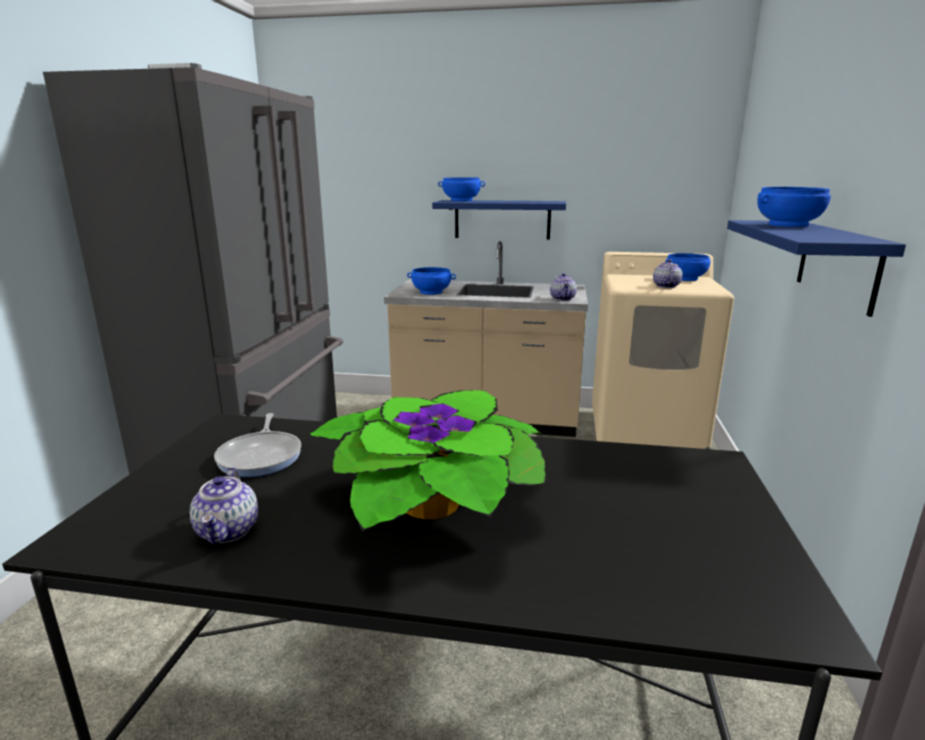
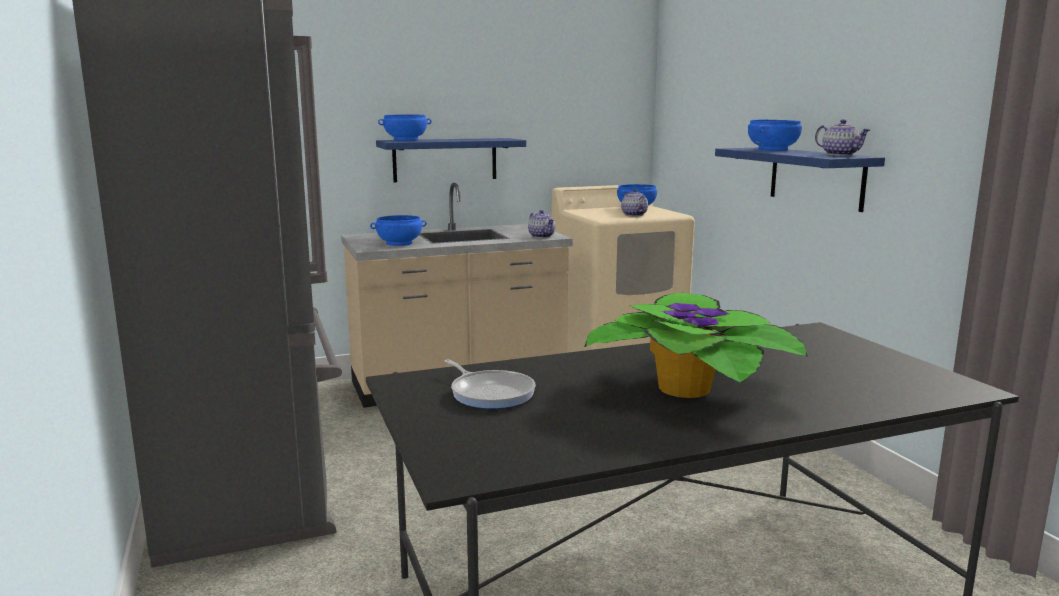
camera: 30 degrees left, 5 degrees down
teapot [190,467,258,544] -> teapot moved to [815,119,871,156]

